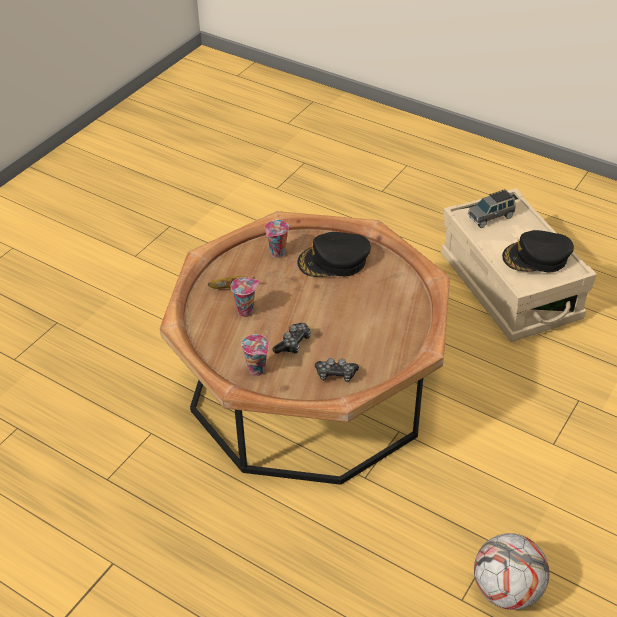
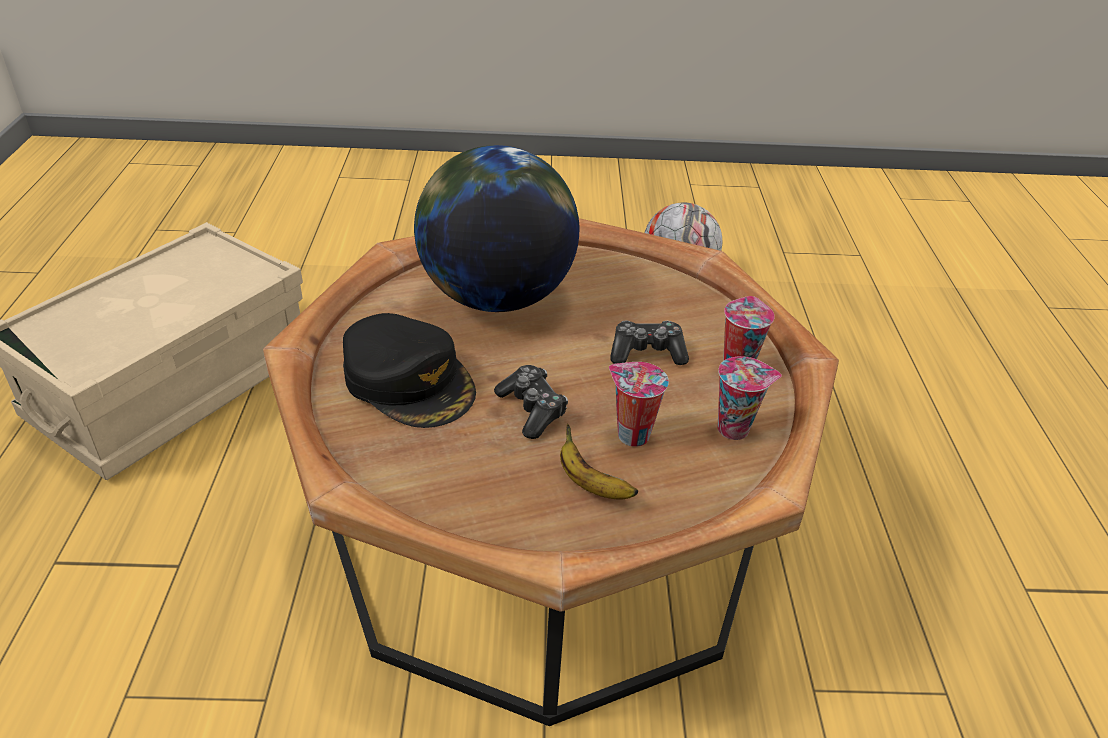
camera: 125 degrees left, 5 degrees down
cup [265,220,289,258] -> cup moved to [718,356,782,440]
game controller [315,358,359,382] -> game controller moved to [494,365,568,439]
grey toy car [468,189,516,228] -> none
black cap [502,230,574,273] -> none
none -> globe [414,145,579,312]

